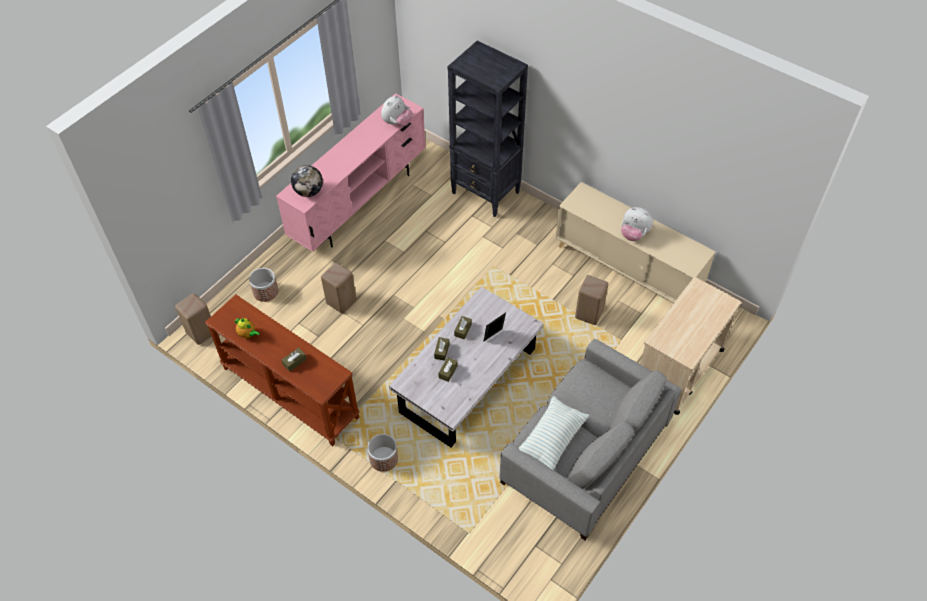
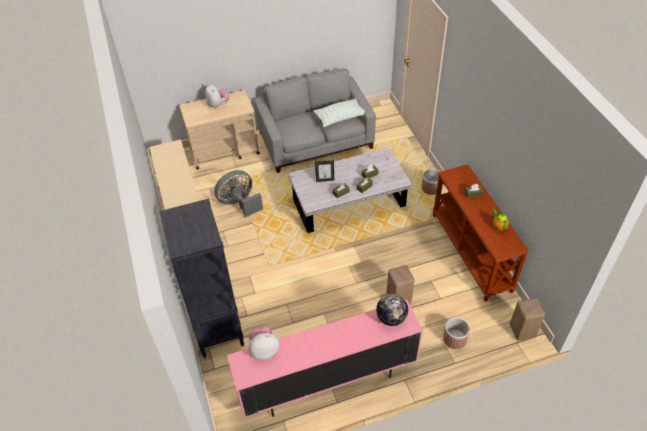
camera: 145 degrees left, 5 degrees down
beige stool [575,275,608,325] -> grey fan [214,170,263,217]
plush toy [621,207,653,241] -> plush toy moved to [205,84,229,108]

